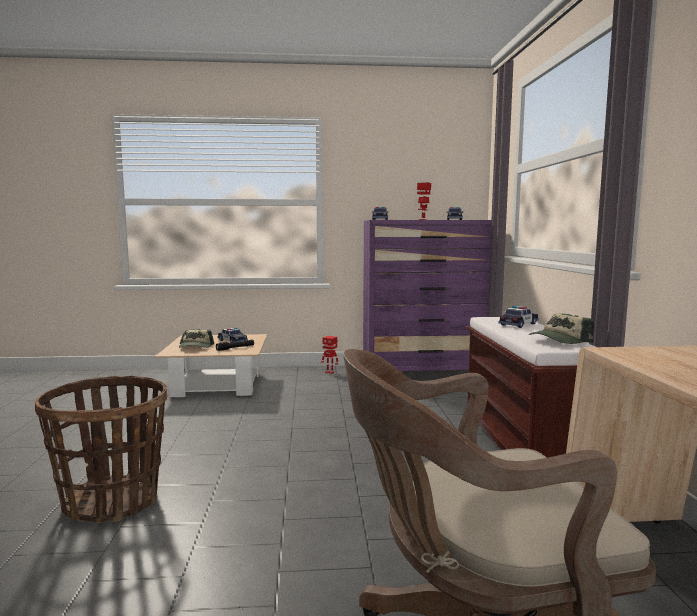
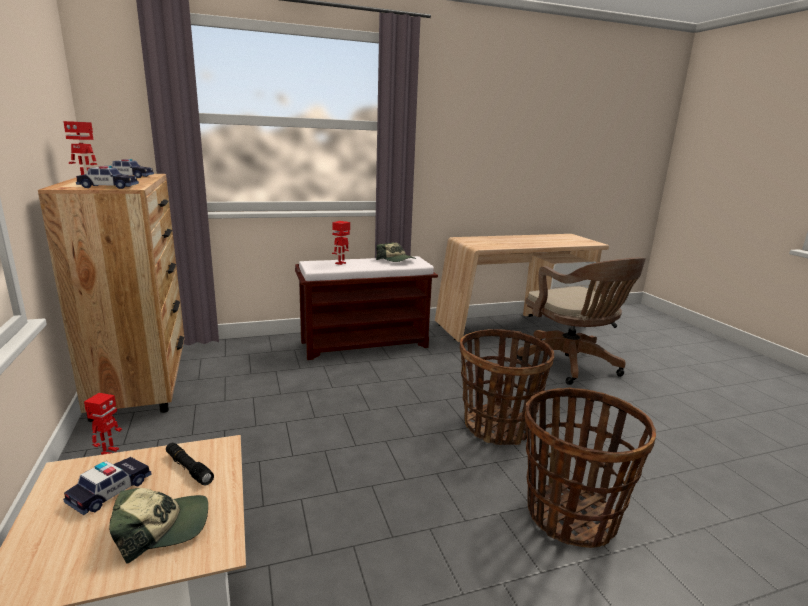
camera: 105 degrees left, 10 degrees up
purple dresser [363,220,492,371] -> brown dresser [38,174,185,422]
toy car [499,306,539,328] -> toy robot [332,221,350,265]
none -> basket [460,329,554,445]

